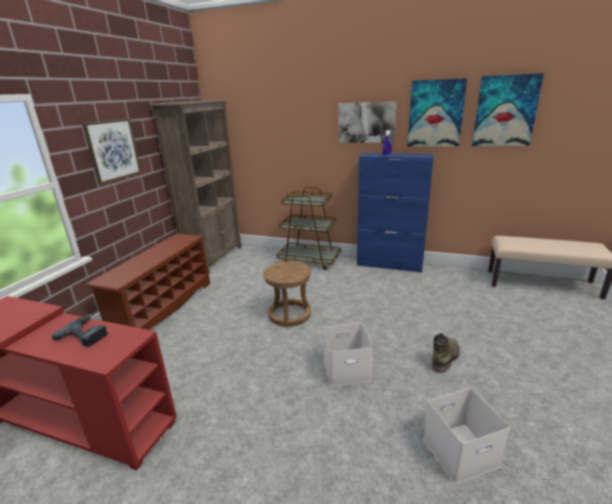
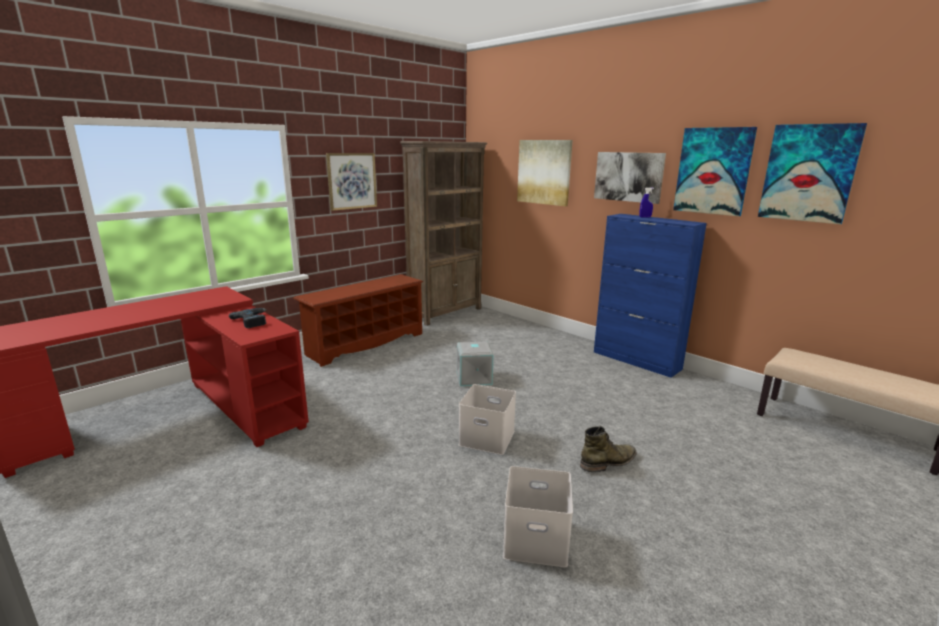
camera: 25 degrees right, 5 degrees down
brown stool [263,262,311,327] -> grey storage box [457,341,493,386]
brown cart [276,187,341,270] -> none
none -> picture [517,140,573,206]

